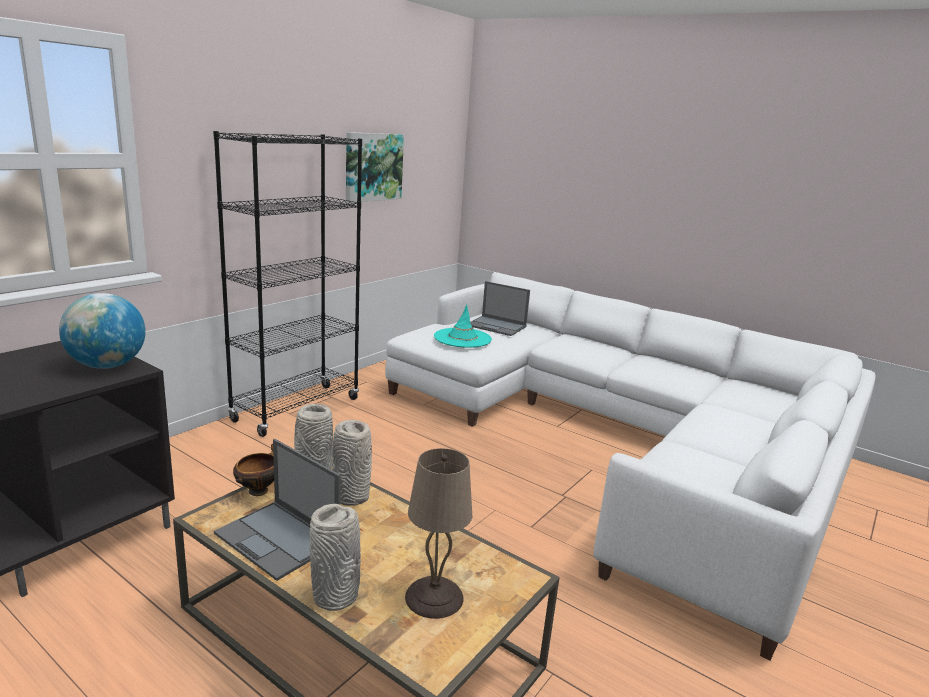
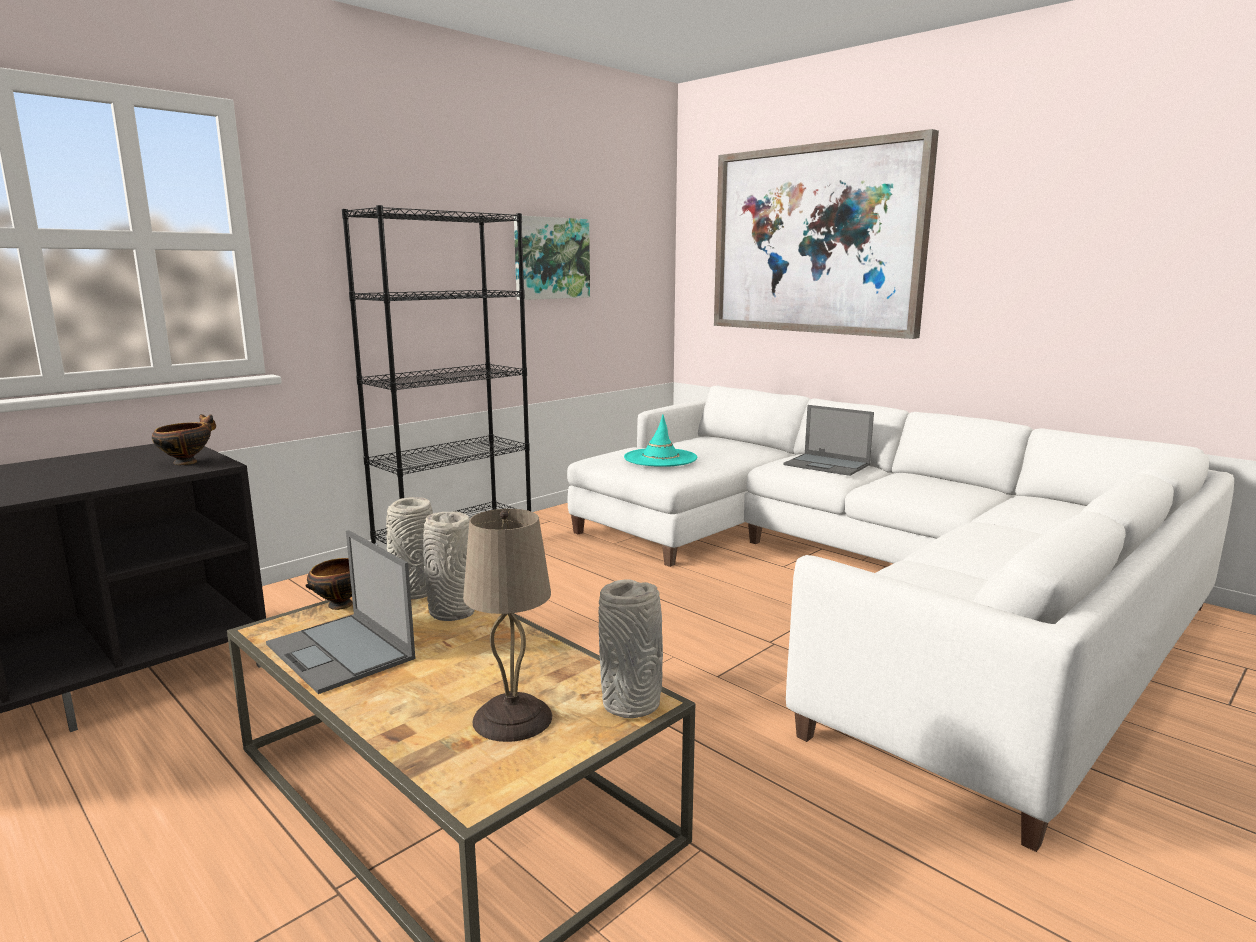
camera: 10 degrees right, 5 degrees down
globe [59,293,146,369] -> bowl [152,414,216,465]
grey vase [310,504,361,611] -> grey vase moved to [598,580,663,718]
laptop [470,281,530,336] -> laptop moved to [783,405,874,476]
none -> picture [714,129,939,339]

